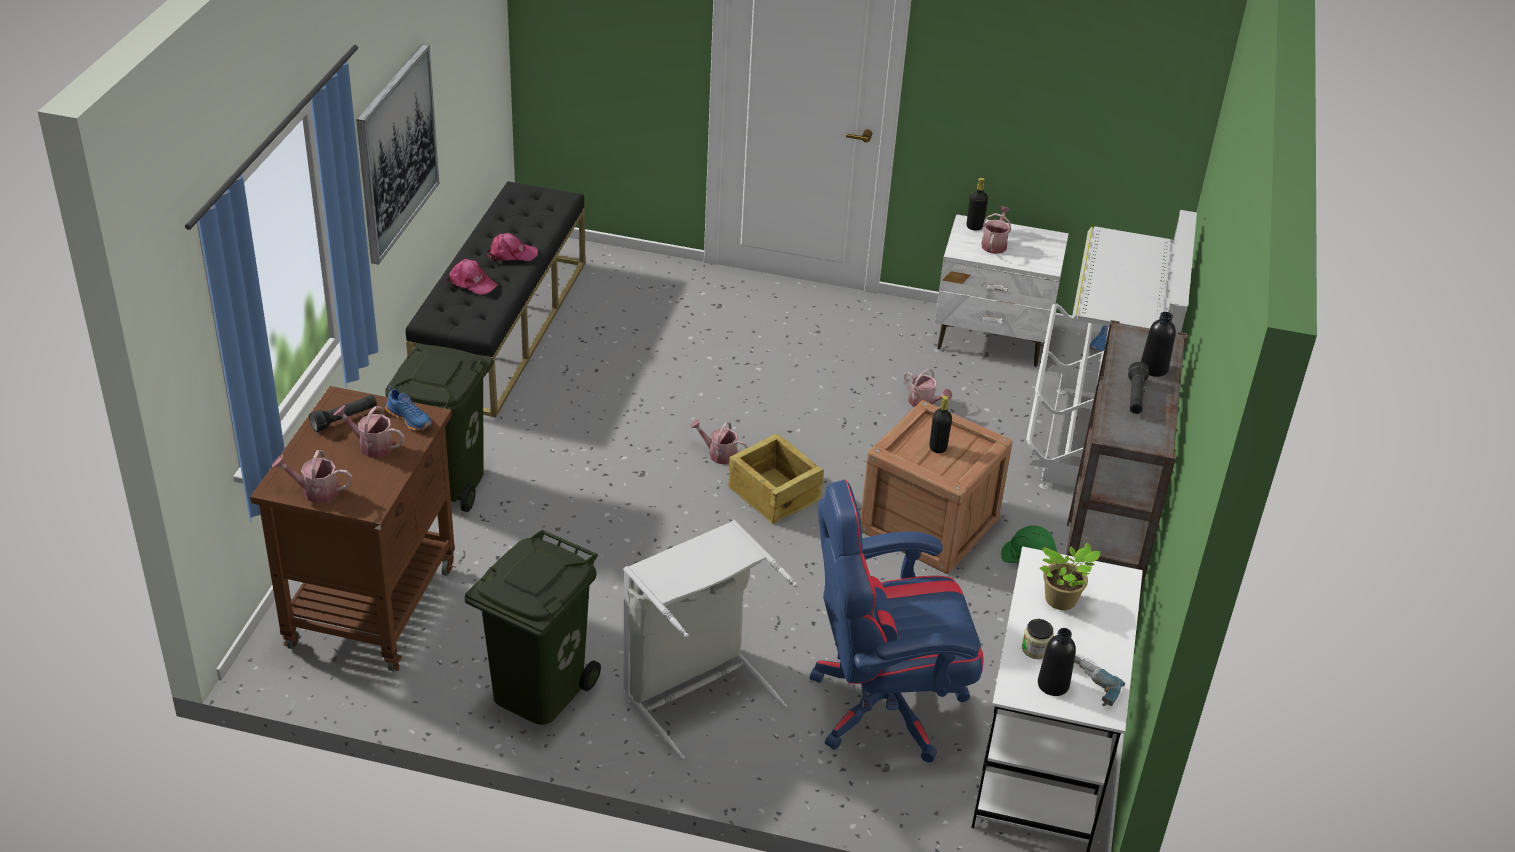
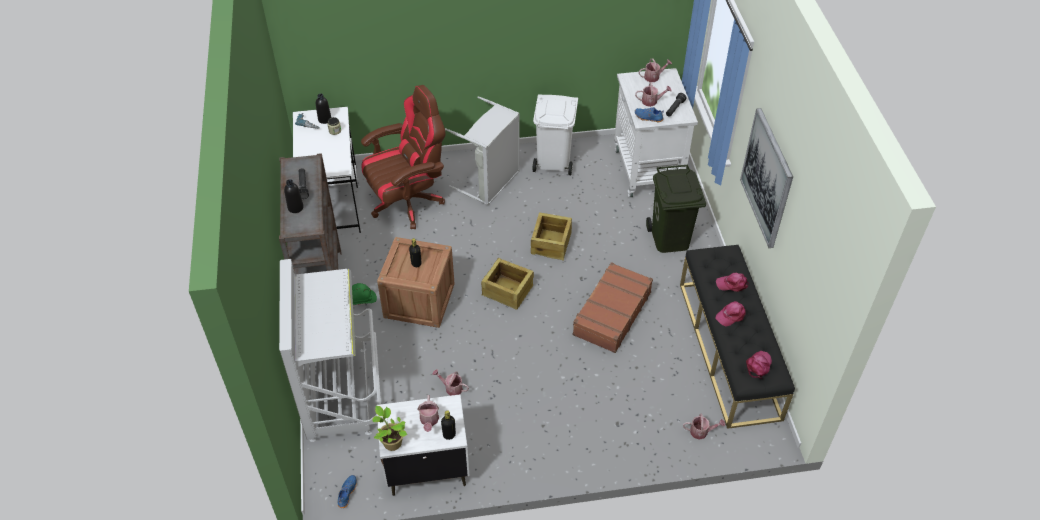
camera: 160 degrees right, 10 degrees up
brown cart [250,386,455,671] -> white cart [614,68,698,197]
green trash can [465,530,601,725] -> white trash can [533,94,578,175]
watering can [690,420,748,464] -> watering can moved to [683,413,725,440]
blue office chair [810,479,984,762] -> brown office chair [361,85,446,229]
potted plant [1040,542,1100,610] -> potted plant moved to [373,406,407,451]
none -> crate [531,212,572,260]
none -> brown suitcase [573,262,653,353]
none -> pink cap [746,351,772,379]

